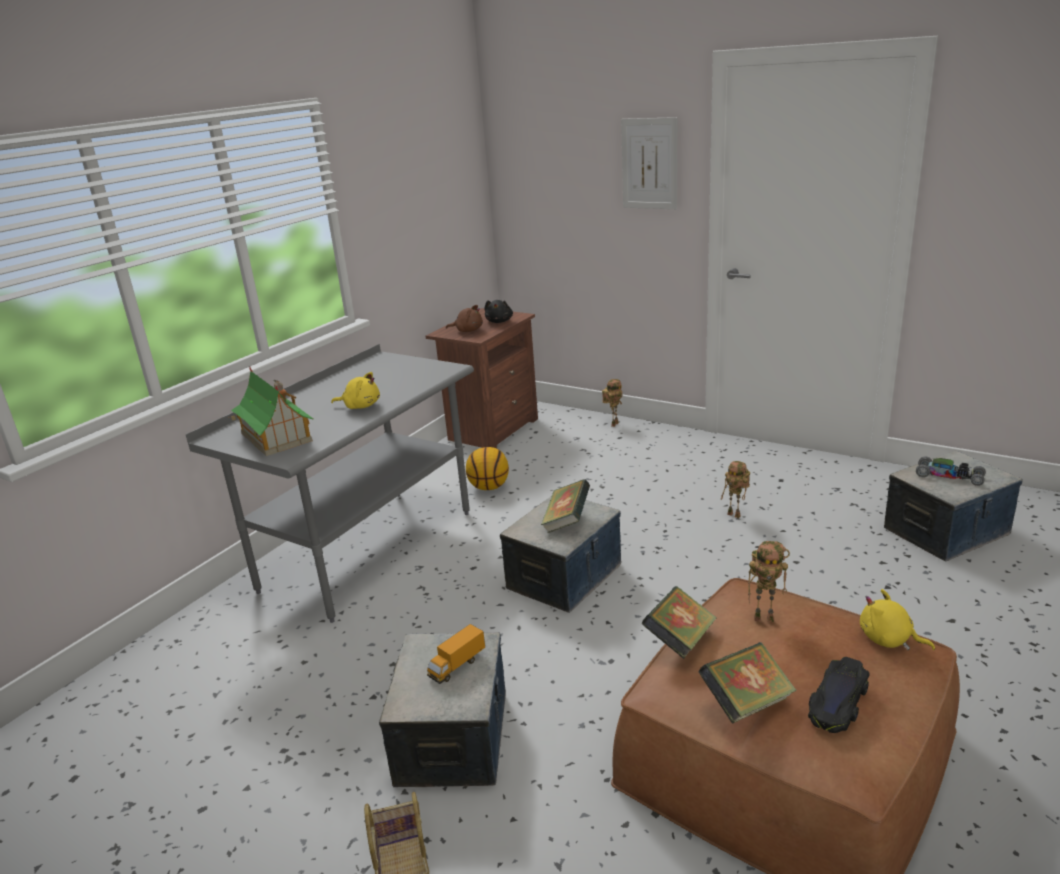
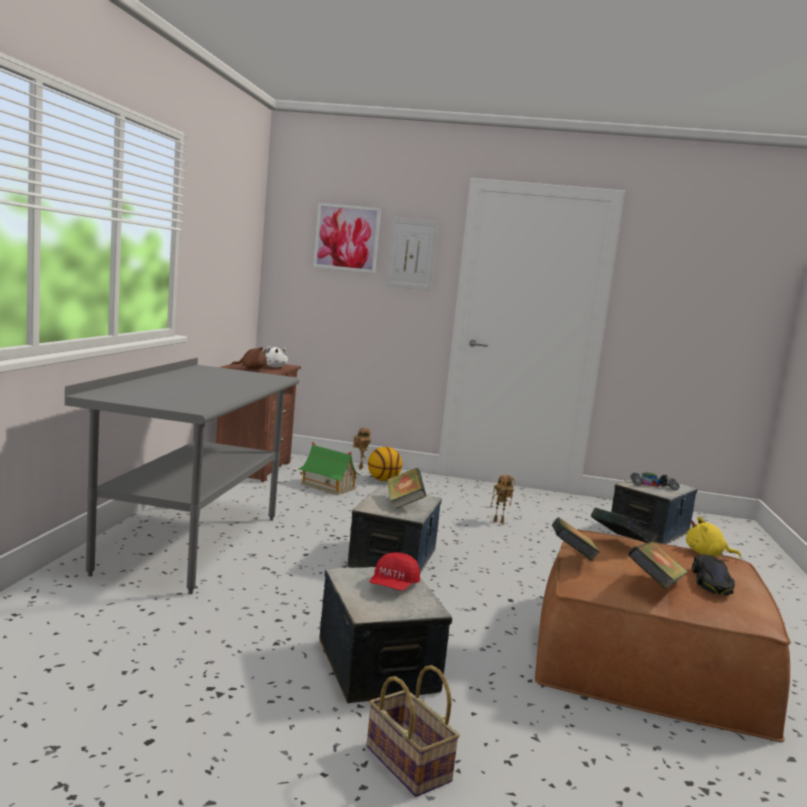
camera: 25 degrees left, 15 degrees down
toy house [229,367,314,456] -> toy house moved to [299,442,361,495]
yellow plush toy [331,372,380,409] -> none
toy truck [427,624,485,684] -> red cap [370,552,420,591]
basketball [466,447,509,490] -> basketball moved to [368,447,402,481]
black plush toy [485,300,513,323] -> white plush toy [265,346,288,367]
toy robot [748,541,790,622] -> book [591,508,659,543]
none -> picture [313,203,381,273]

